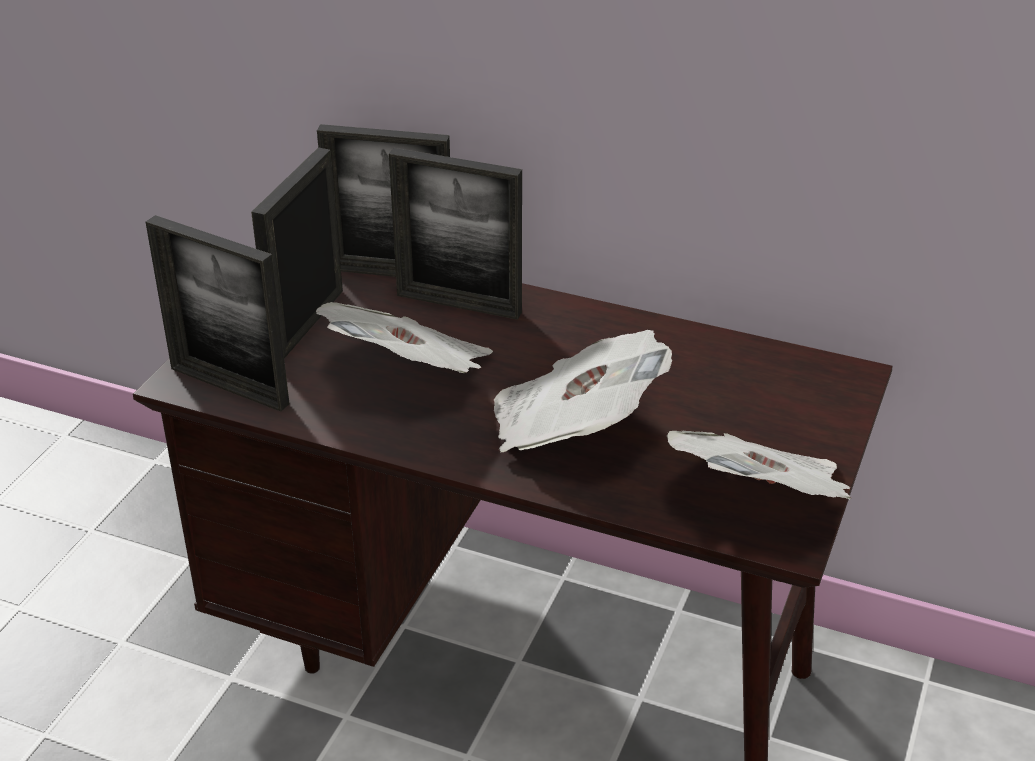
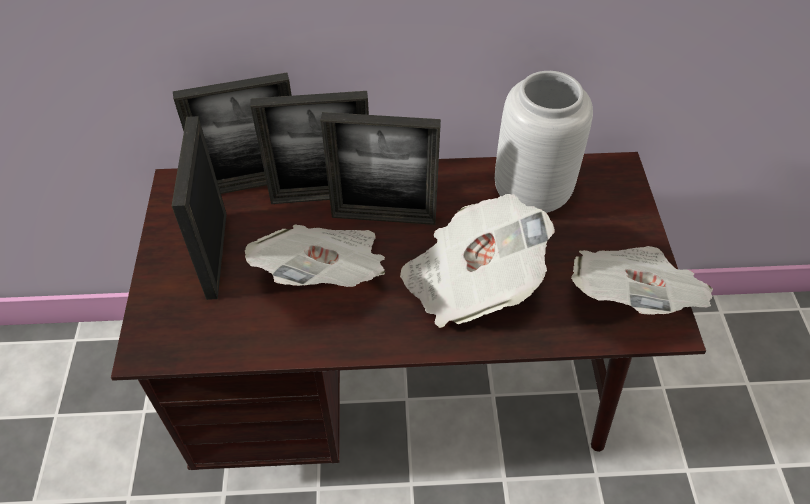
camera: 25 degrees left, 15 degrees up
picture frame [146,215,290,412] -> picture frame moved to [320,112,441,225]
none -> grey vase [495,71,593,213]

